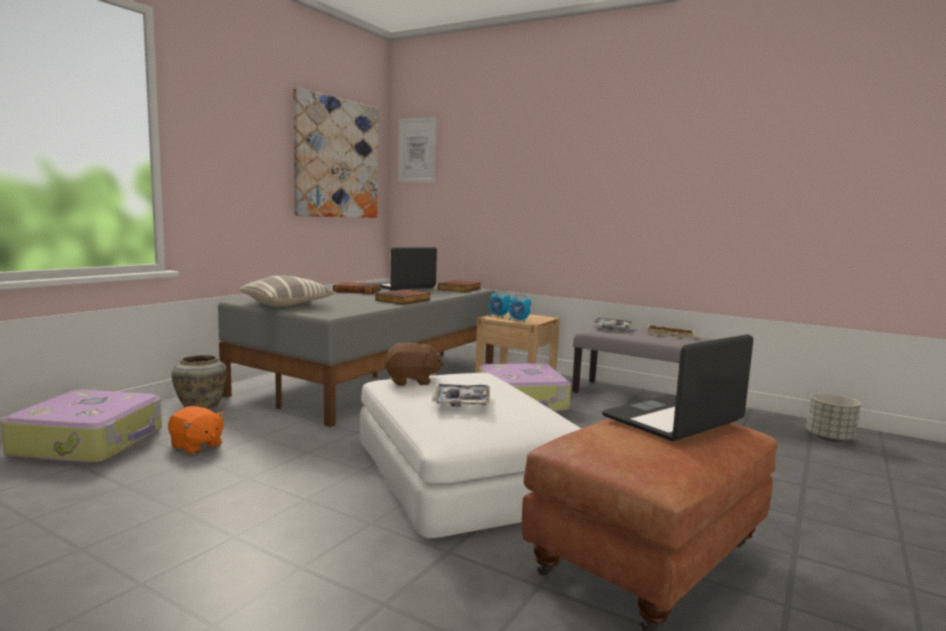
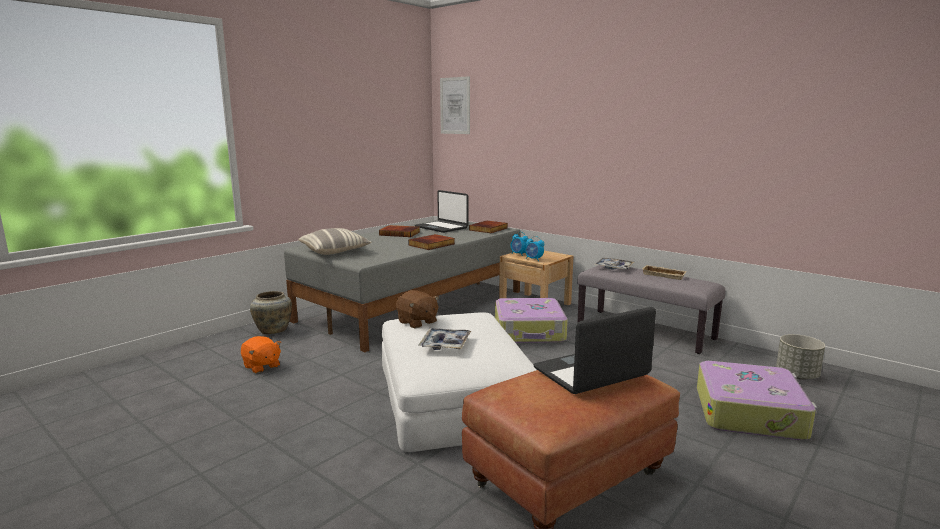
camera: 10 degrees right, 5 degrees up
suitcase [1,390,162,464] -> suitcase moved to [697,361,817,440]
picture [293,87,379,218] -> none
laptop [380,247,437,290] -> laptop turned 105 degrees counterclockwise [415,190,468,233]
brown plush toy [384,342,444,386] -> brown plush toy turned 45 degrees clockwise [396,290,439,329]

